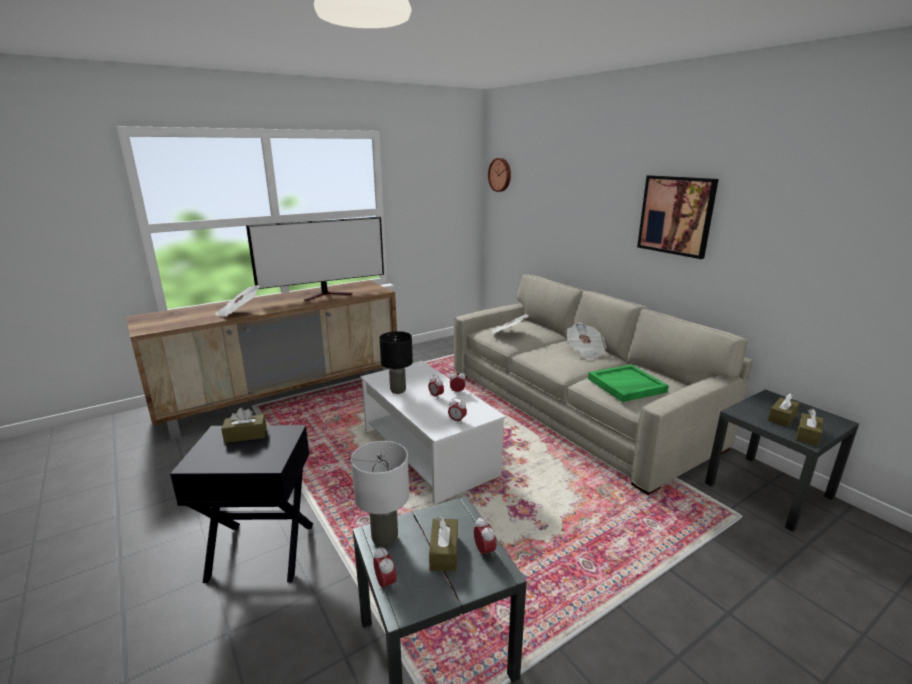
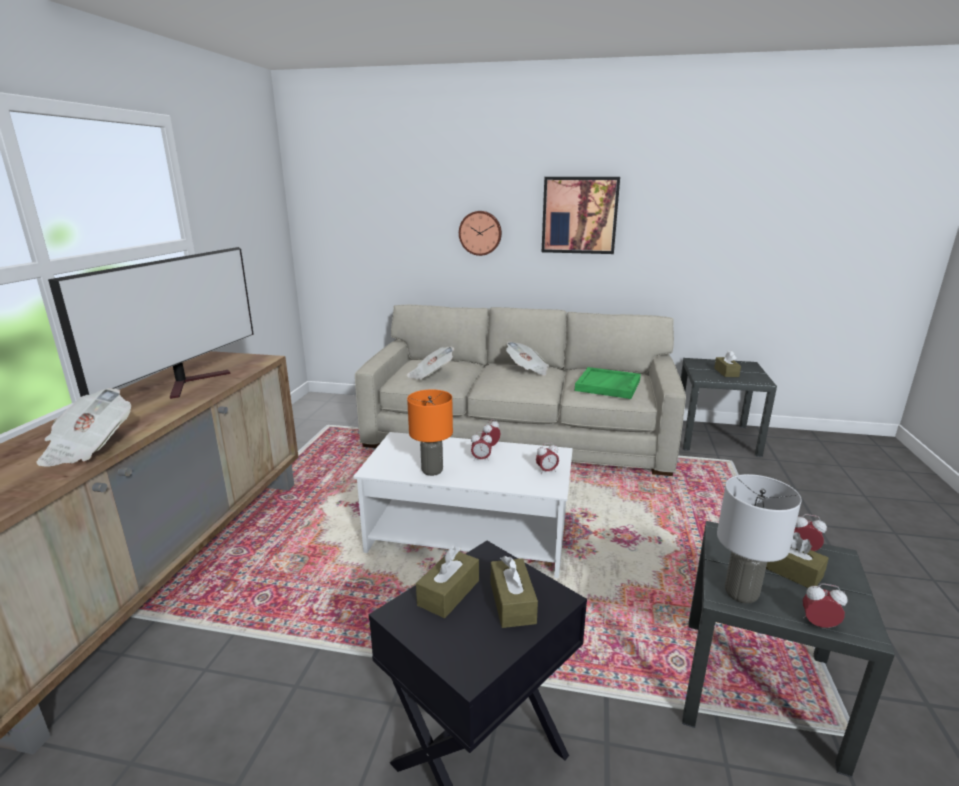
camera: 45 degrees left, 0 degrees up
black table lamp [379,331,413,394] -> orange table lamp [407,389,453,476]
wall clock [488,158,511,192] -> wall clock moved to [459,211,502,256]
brown tissue box [796,409,824,446] -> brown tissue box moved to [491,556,538,628]

